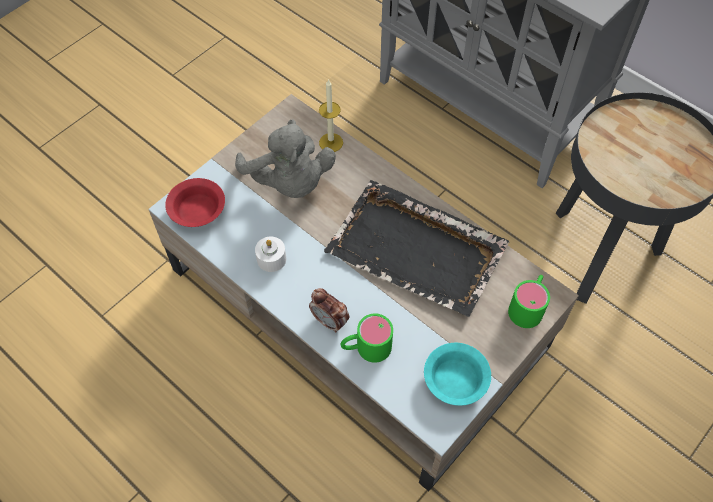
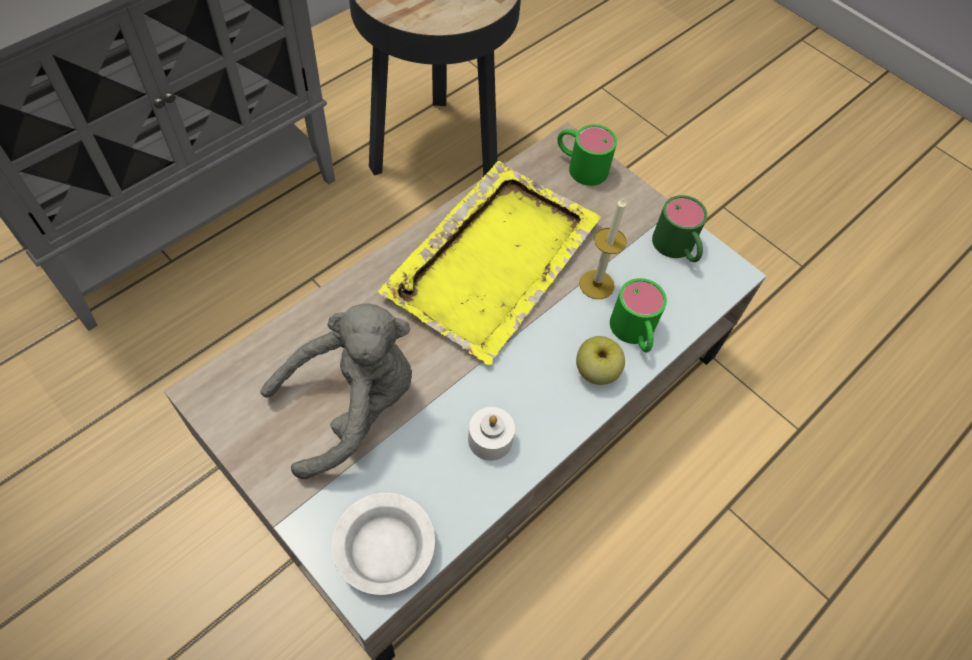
camera: 90 degrees left, 0 degrees up
red bowl [165,178,225,227] -> white bowl [332,493,435,595]
alarm clock [309,288,349,332] -> apple [576,336,625,385]
candle [319,79,343,152] -> candle moved to [579,198,627,299]
black tray [324,180,509,317] -> yellow tray [378,161,601,365]
turquoise bowl [424,343,491,406] -> green mug [652,195,707,262]

